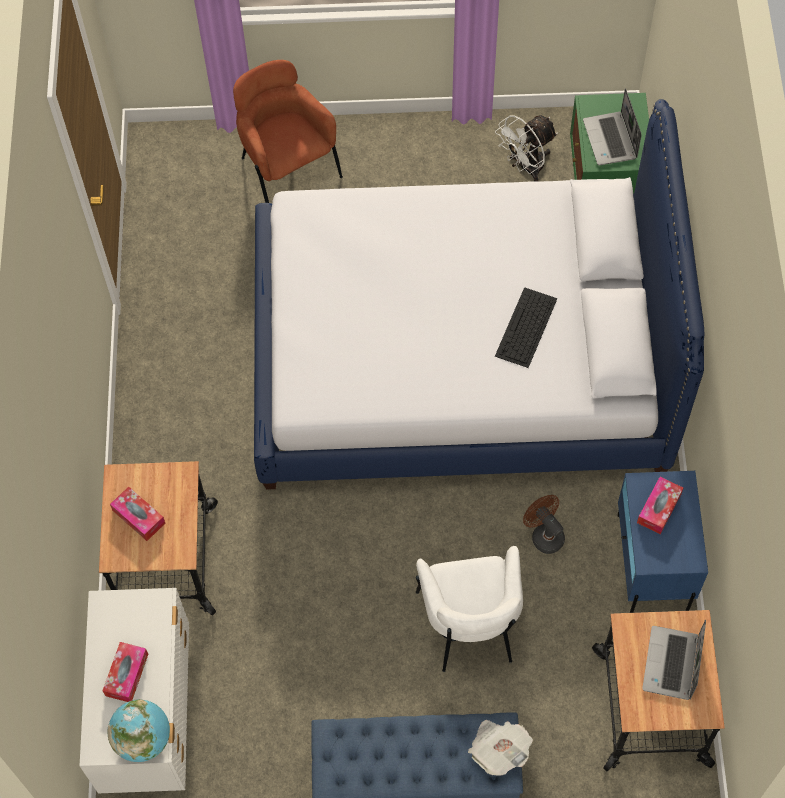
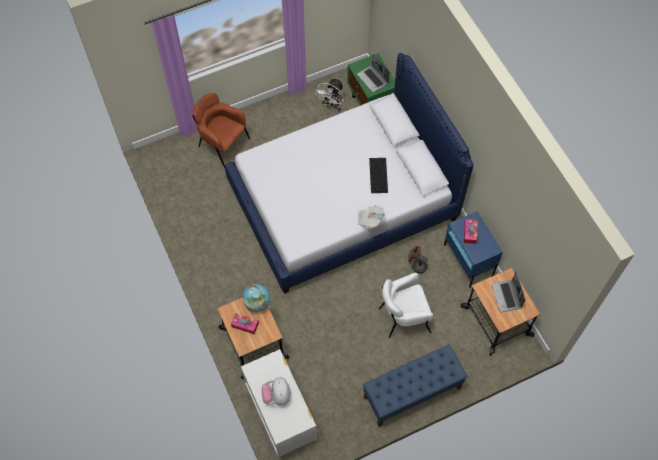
camera: 25 degrees left, 0 degrees up
tissue box [102,642,148,702] -> plush toy [262,377,291,405]
globe [107,699,170,762] -> globe moved to [242,284,270,312]
white armchair [416,546,523,672] -> white armchair turned 105 degrees clockwise [379,273,433,338]
newspaper [468,720,533,776] -> newspaper moved to [358,205,385,228]

